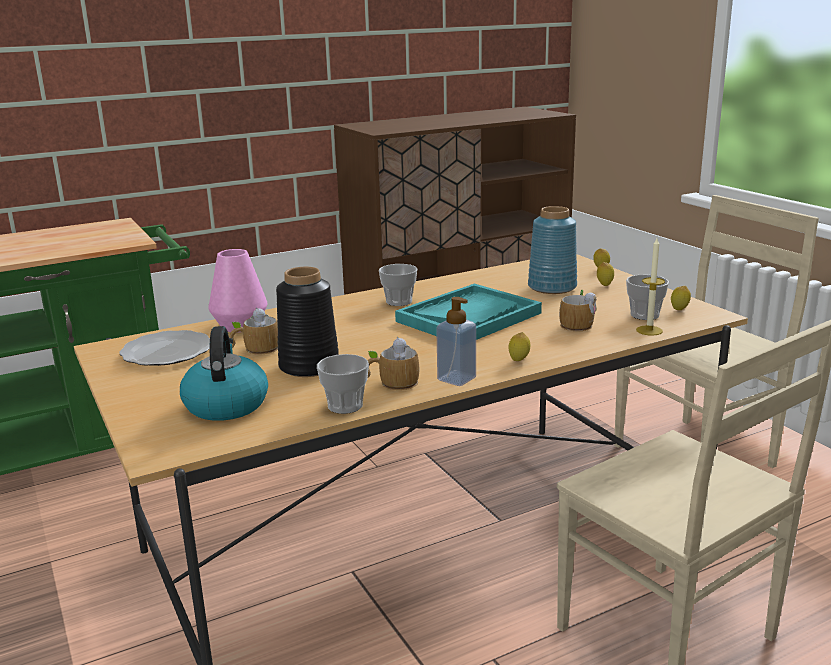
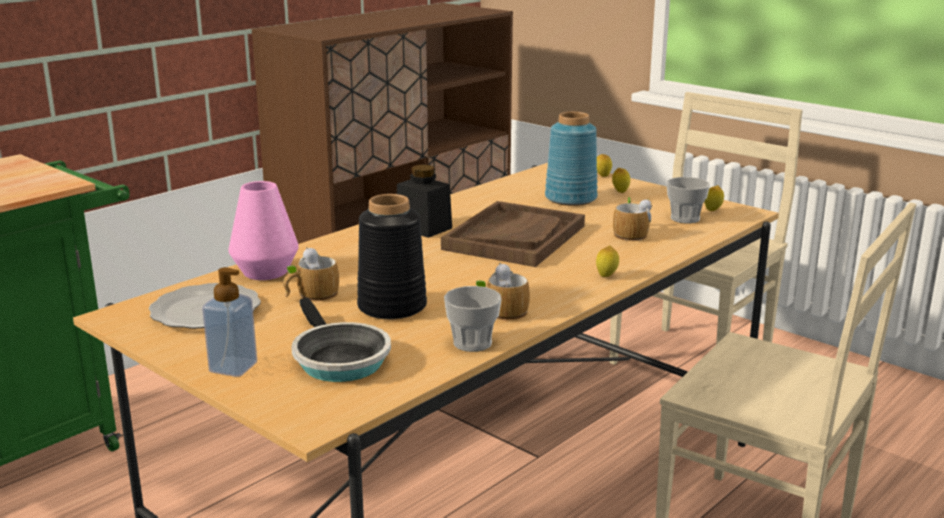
camera: 20 degrees left, 0 degrees up
kettle [180,326,268,421] -> frying pan [291,298,391,382]
cup [379,264,417,306] -> black jar [397,164,452,238]
turquoise tray [395,284,542,340] -> brown tray [441,201,585,267]
soap dispenser [436,297,476,386] -> soap dispenser moved to [202,267,257,377]
candle [636,238,665,336] -> none

